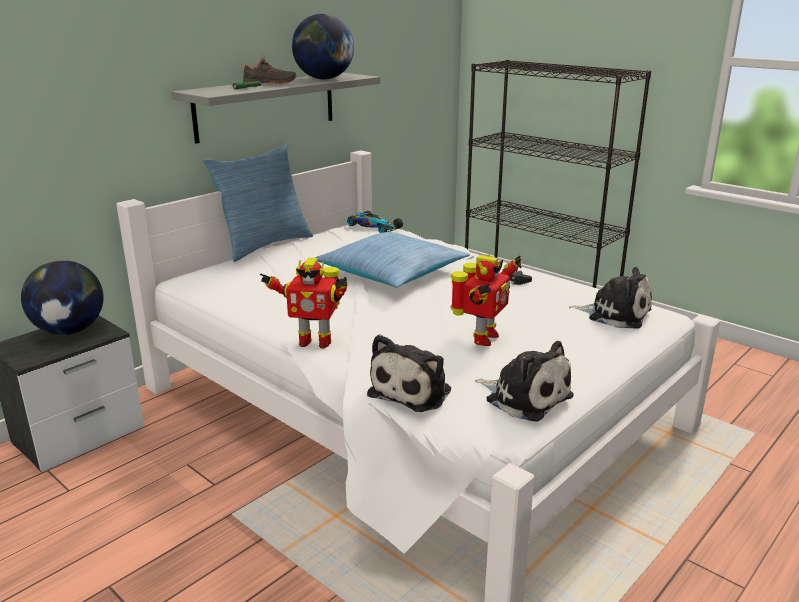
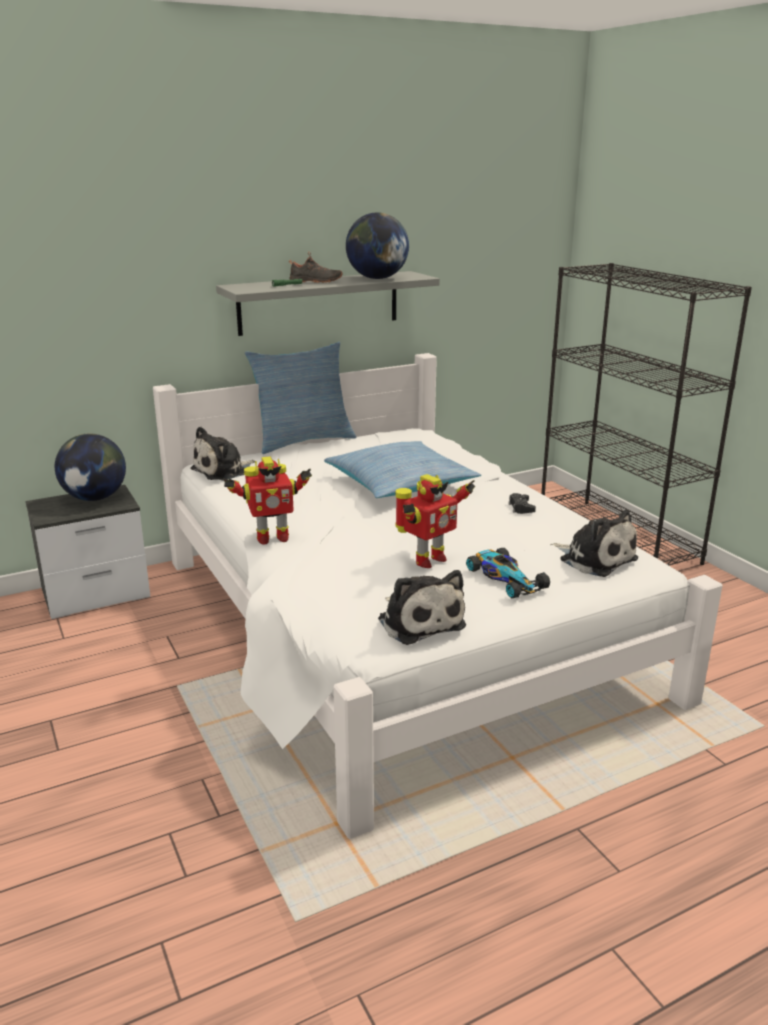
camera: 20 degrees right, 0 degrees up
toy robot [260,258,348,348] -> toy robot turned 45 degrees counterclockwise [223,457,312,545]
toy car [347,211,403,233] -> toy car moved to [466,548,550,599]
plush toy [367,334,451,412] -> plush toy moved to [190,427,255,480]

